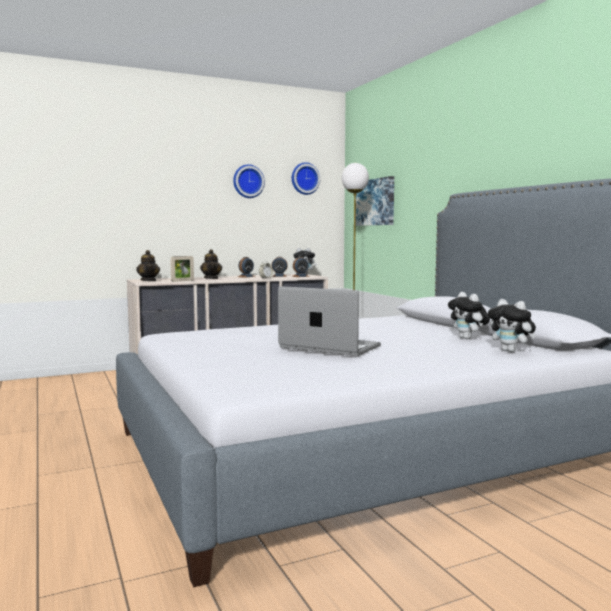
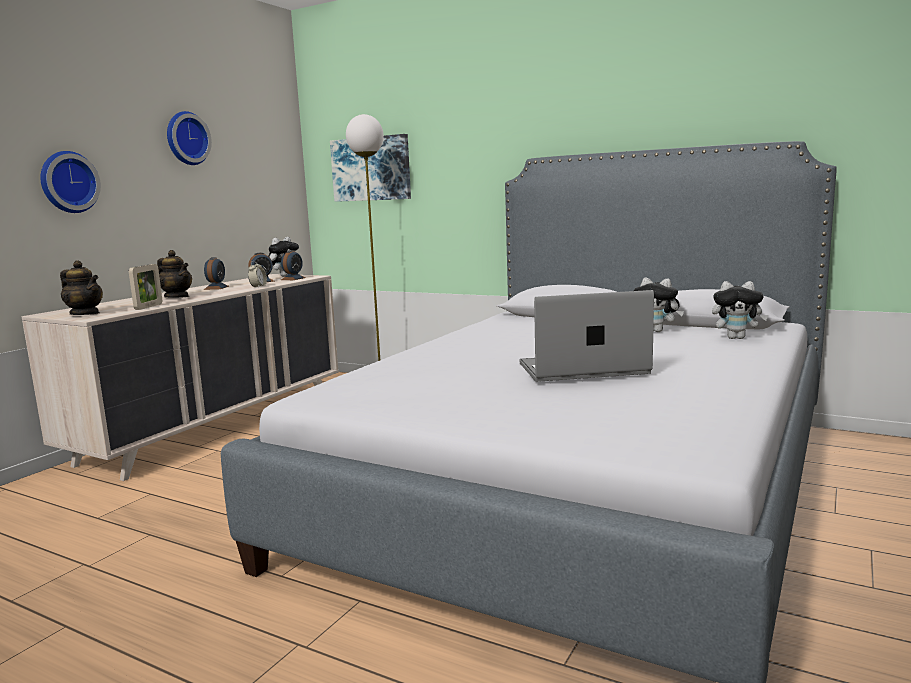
camera: 35 degrees left, 5 degrees up
wall clock [292,162,320,195] -> wall clock moved to [41,151,101,213]

